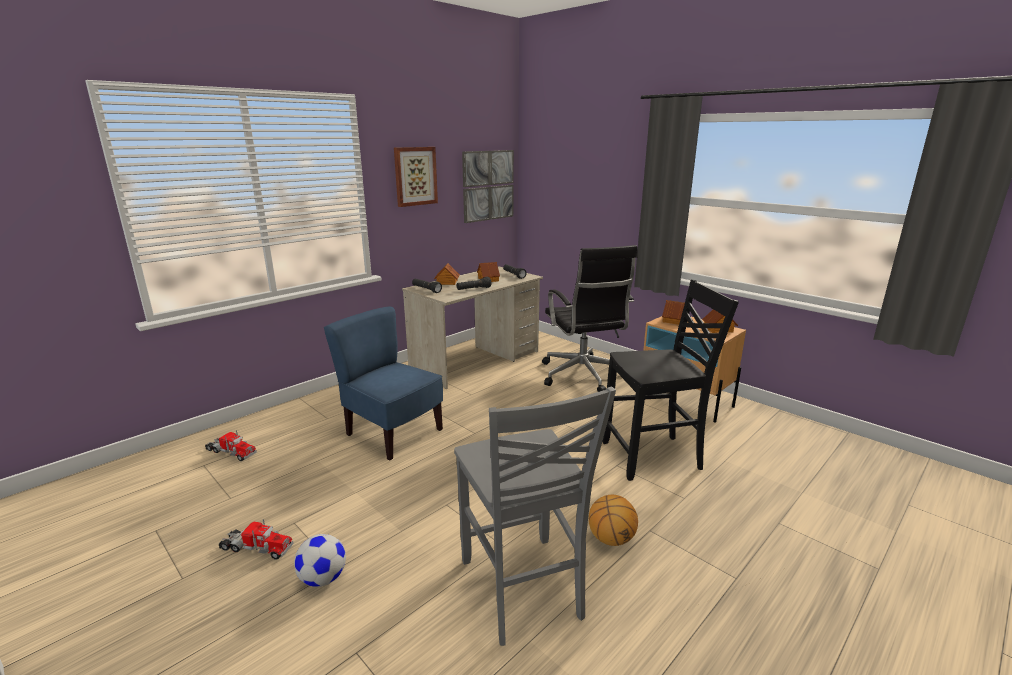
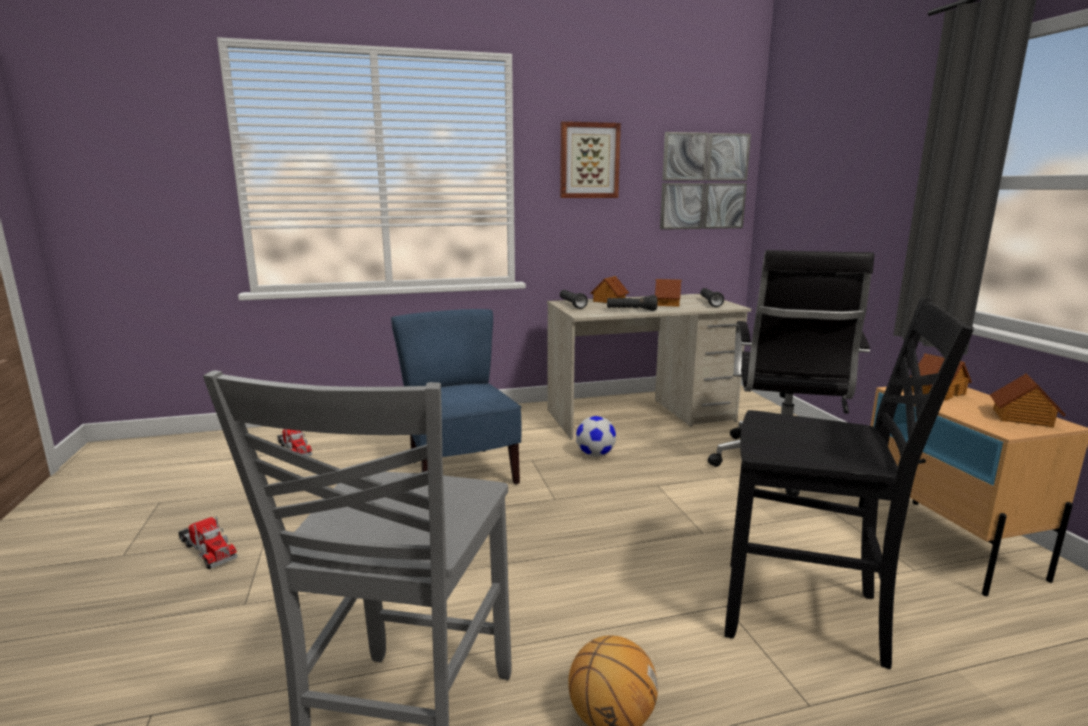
camera: 30 degrees right, 5 degrees down
football [294,534,346,587] -> football moved to [576,416,616,457]

